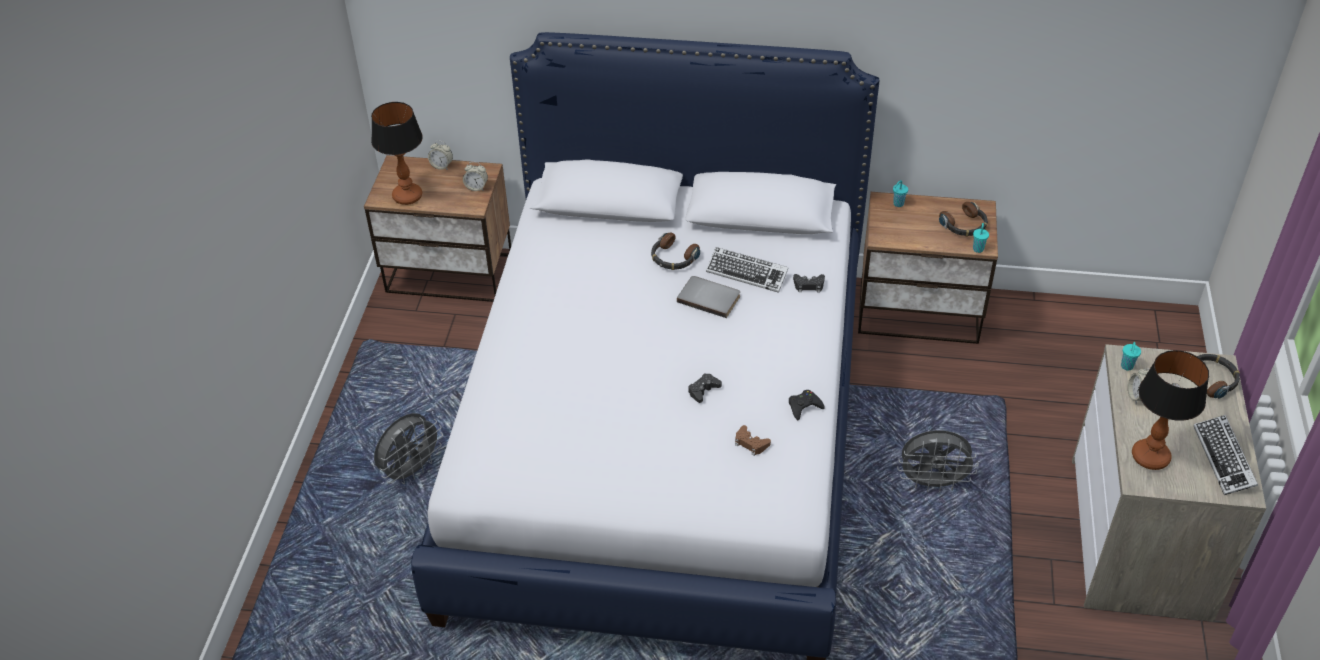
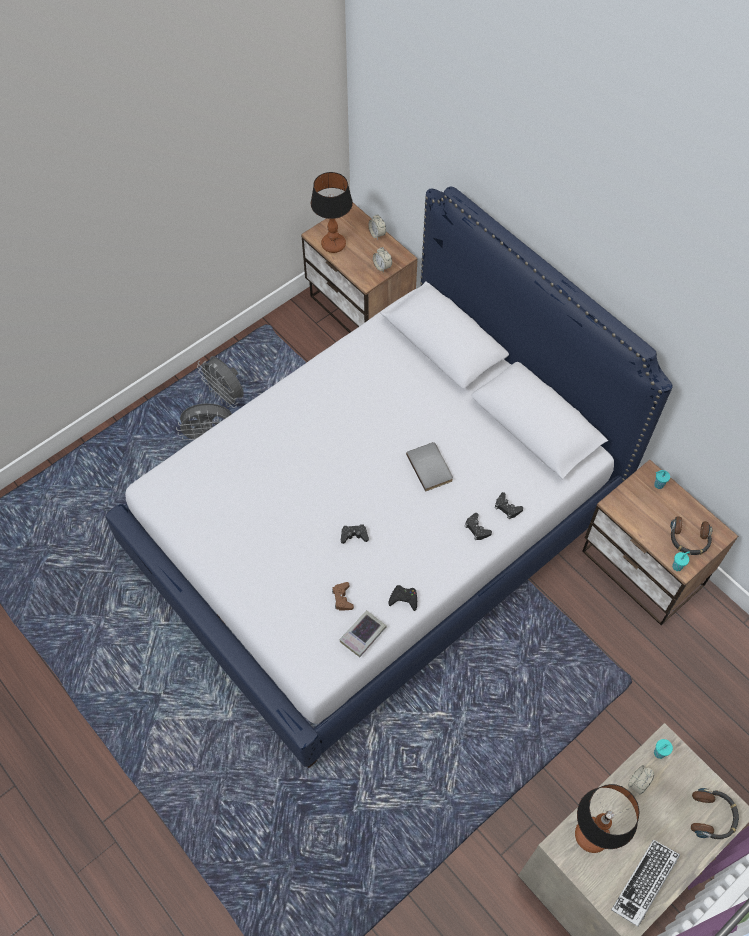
camera: 40 degrees right, 15 degrees up
headphones [651,233,700,270] -> none
keyboard [706,247,788,293] -> none
grey fan [897,430,979,492] -> grey fan moved to [197,356,244,408]
none -> book [339,610,386,657]
none -> black game controller [465,513,492,540]

